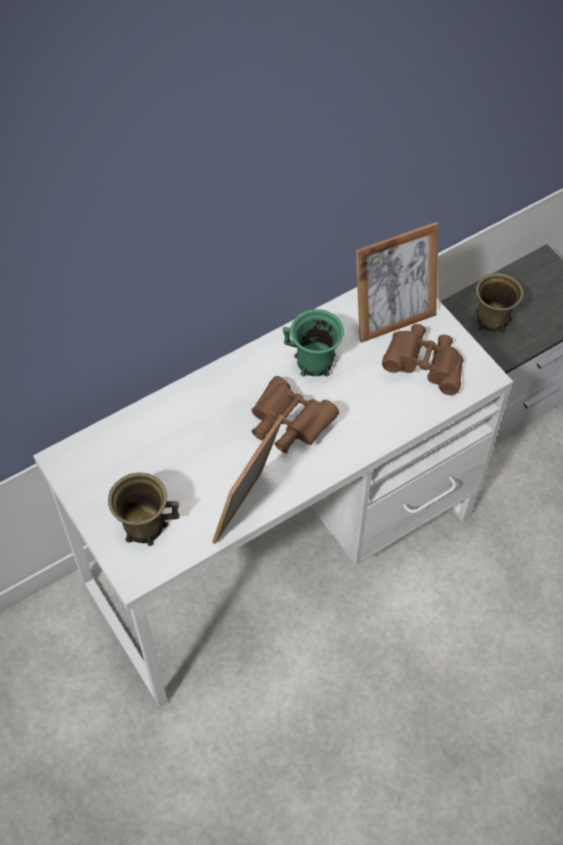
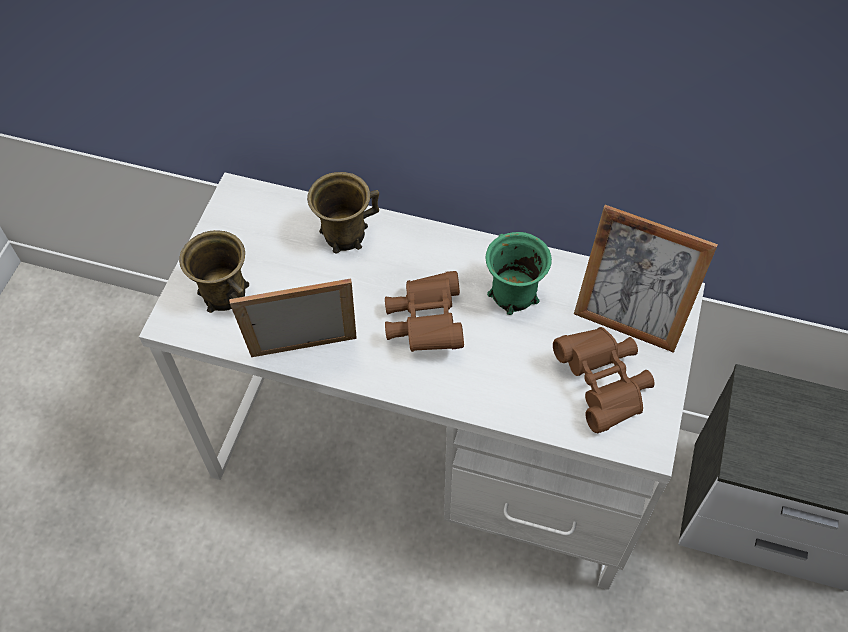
camera: 50 degrees right, 0 degrees up
brown mug [475,273,523,333] -> brown mug moved to [307,172,379,253]

